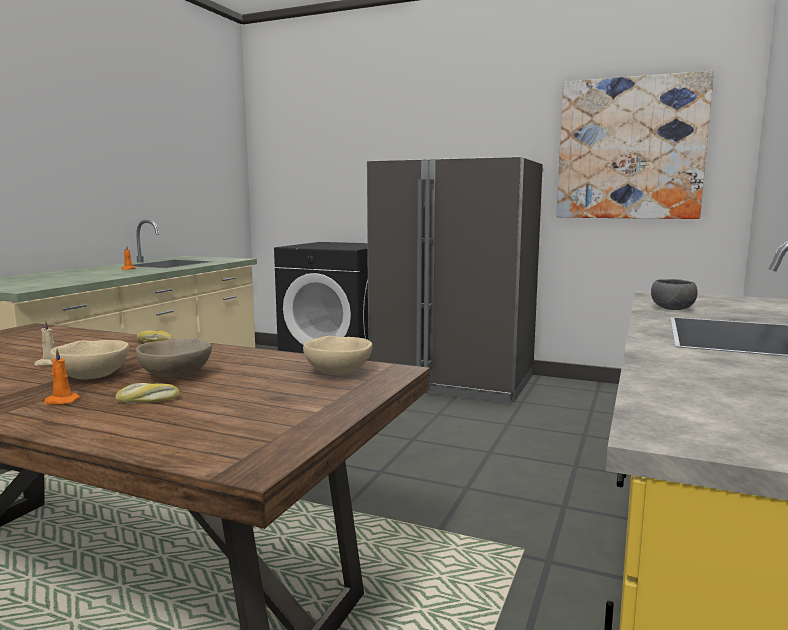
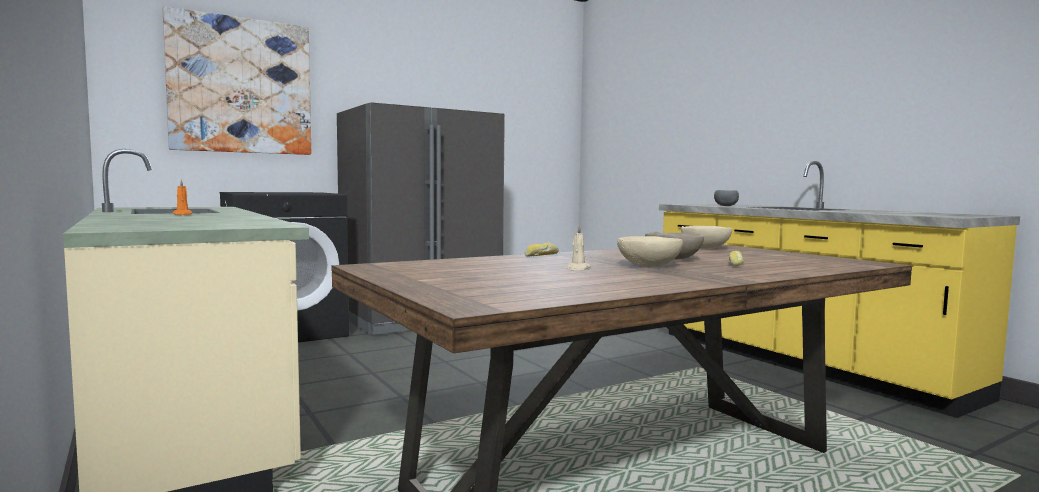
camera: 55 degrees left, 5 degrees down
orange candle [44,348,80,405] -> none
picture [556,71,714,219] -> picture moved to [163,6,311,155]

